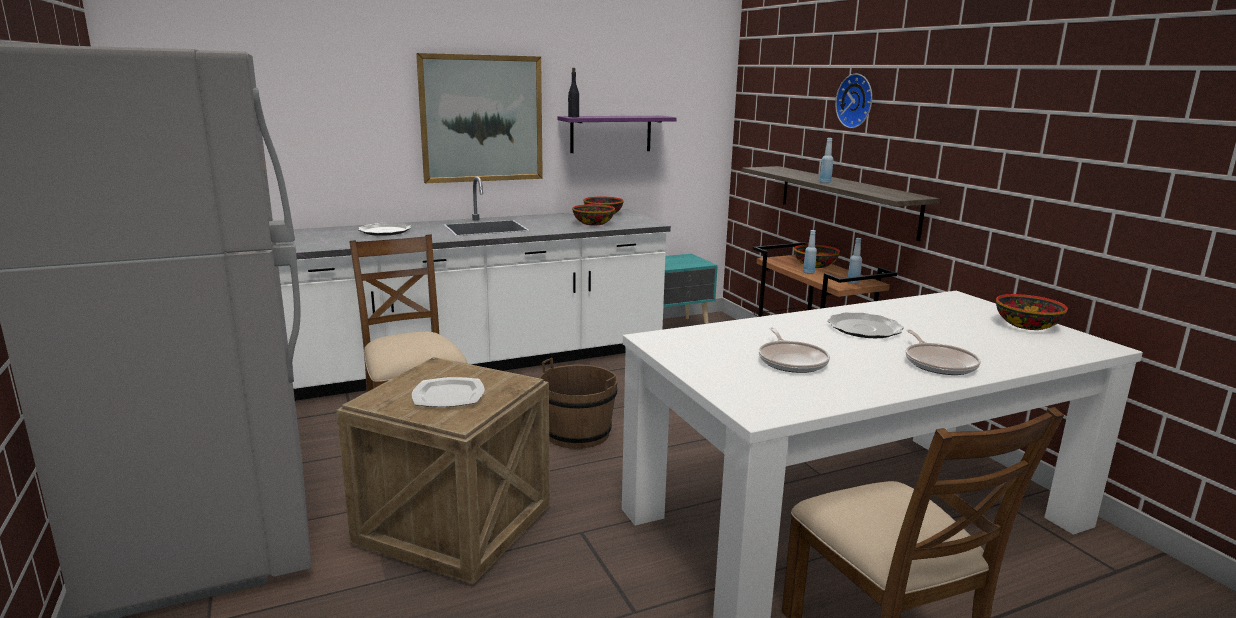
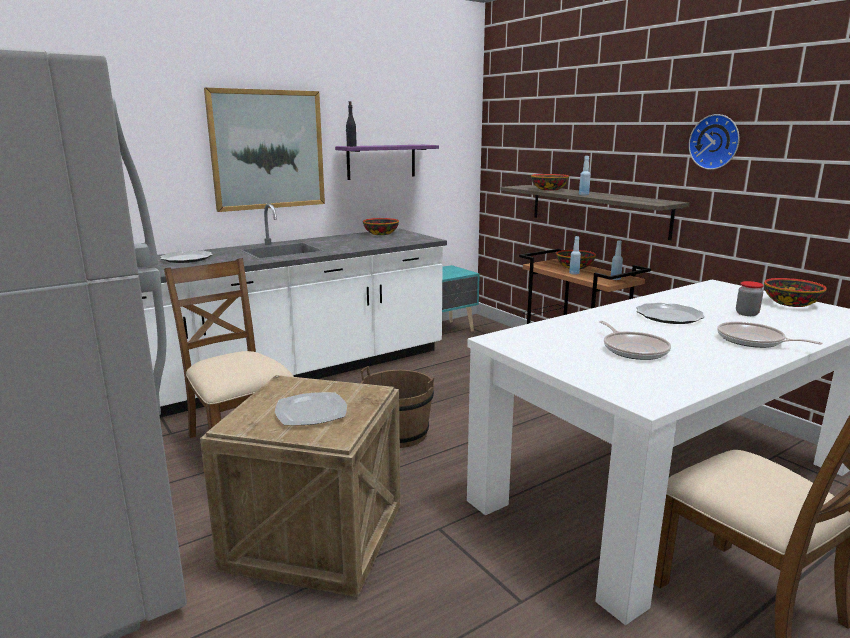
camera: 10 degrees left, 0 degrees up
bowl [572,204,615,225] -> bowl moved to [531,174,569,190]
wall clock [835,74,872,128] -> wall clock moved to [689,114,739,170]
frying pan [906,329,981,375] -> frying pan turned 150 degrees clockwise [717,322,823,348]
none -> jar [736,281,764,316]

